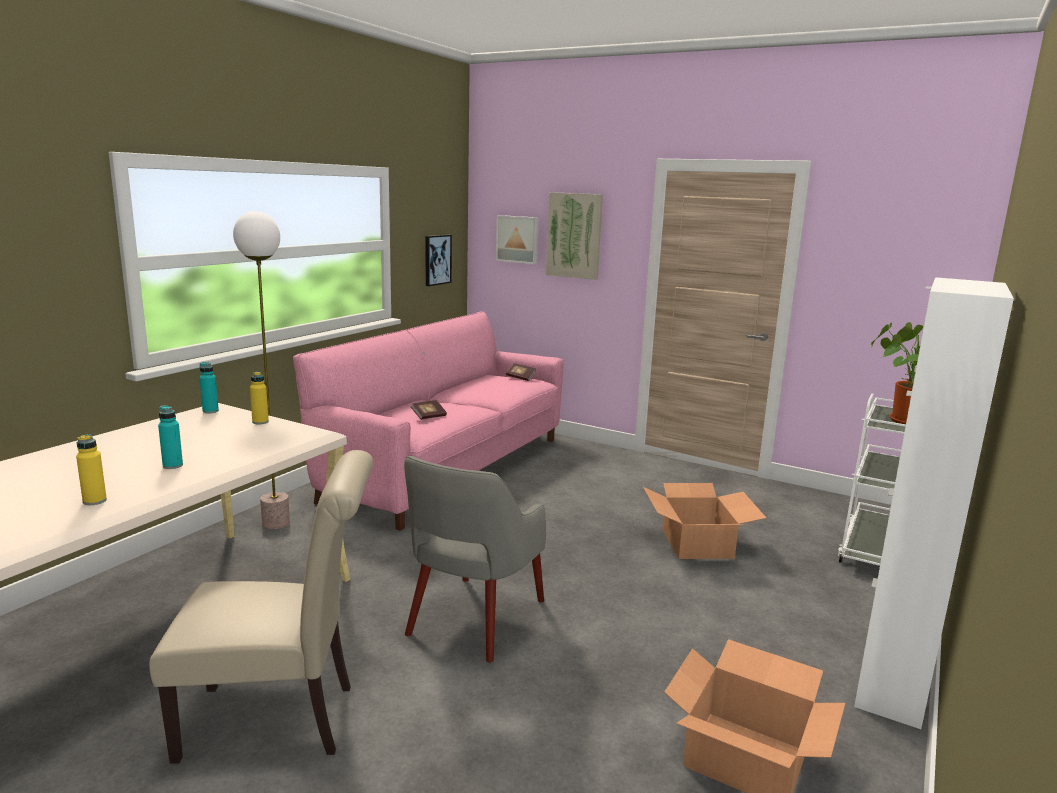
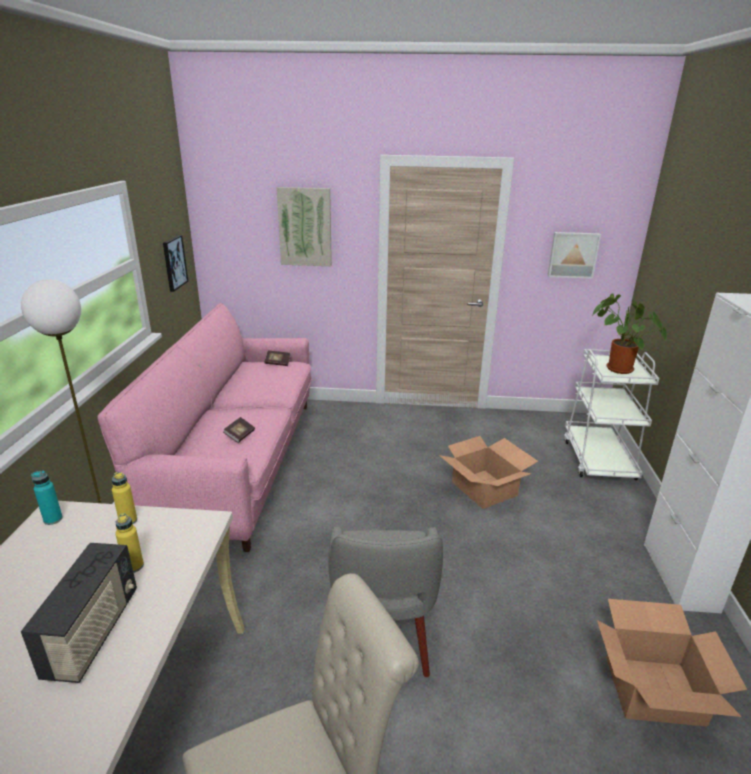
camera: 25 degrees left, 10 degrees up
yellow bottle [76,434,107,505] -> yellow bottle moved to [115,513,144,573]
turquoise bottle [158,405,183,469] -> radio [21,543,137,683]
picture [496,215,539,264] -> picture moved to [548,232,601,279]

